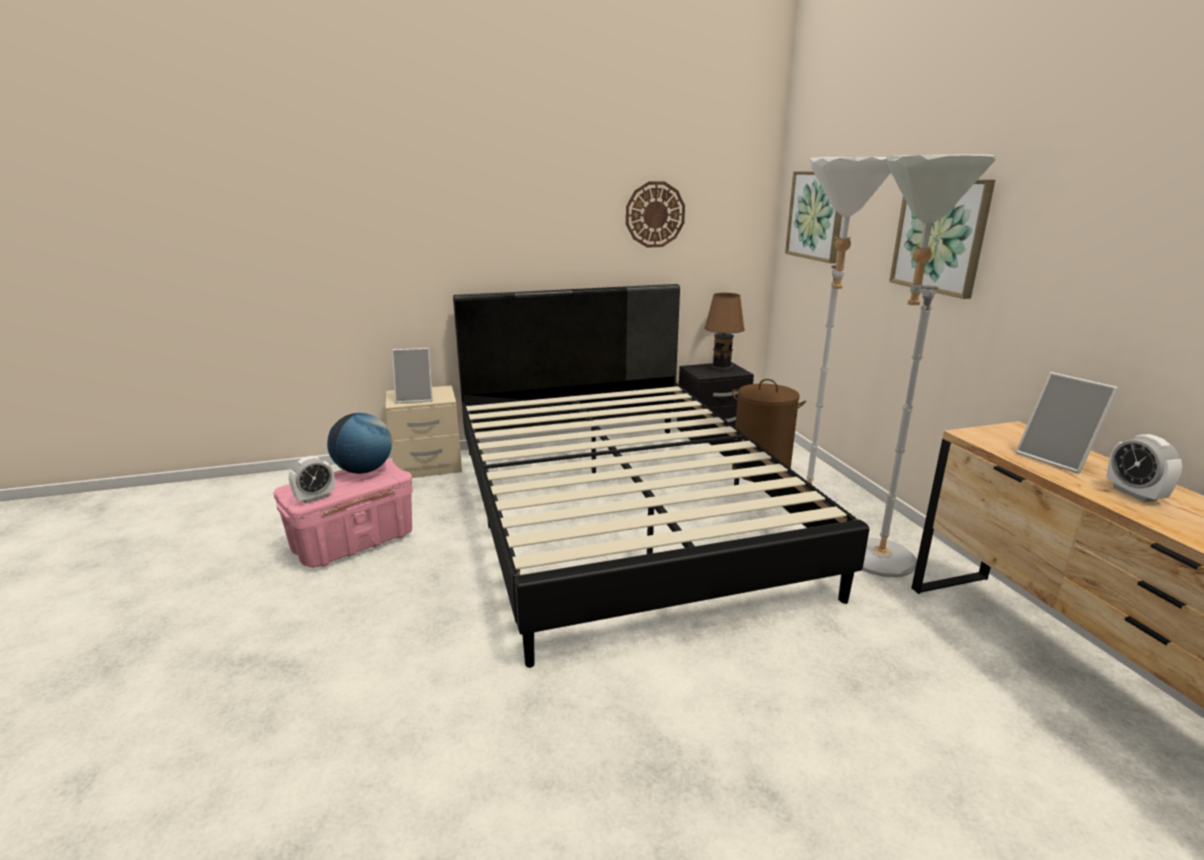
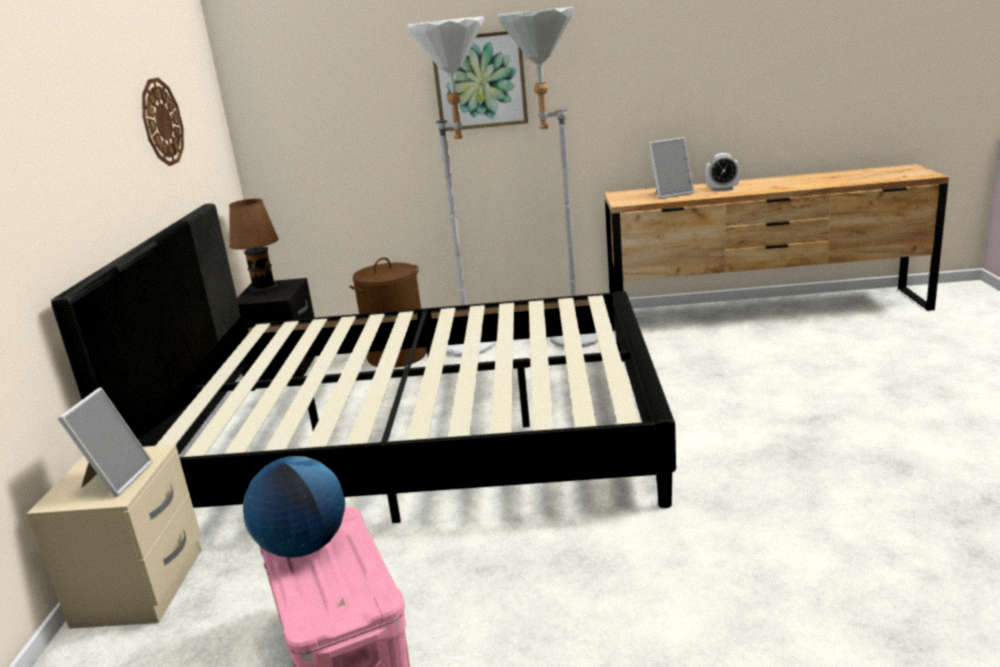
camera: 70 degrees left, 0 degrees up
alarm clock [289,456,335,503] -> none
picture [785,171,842,263] -> none

